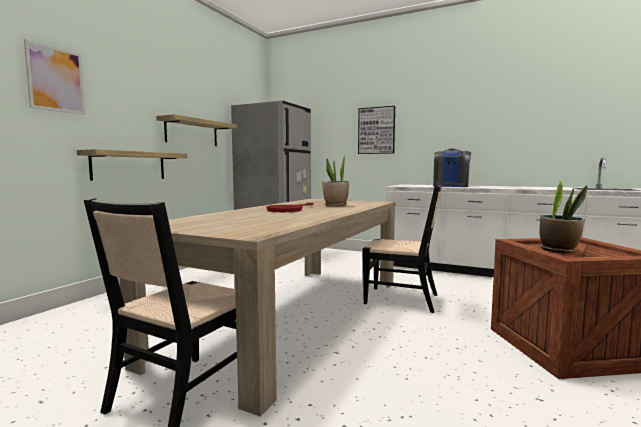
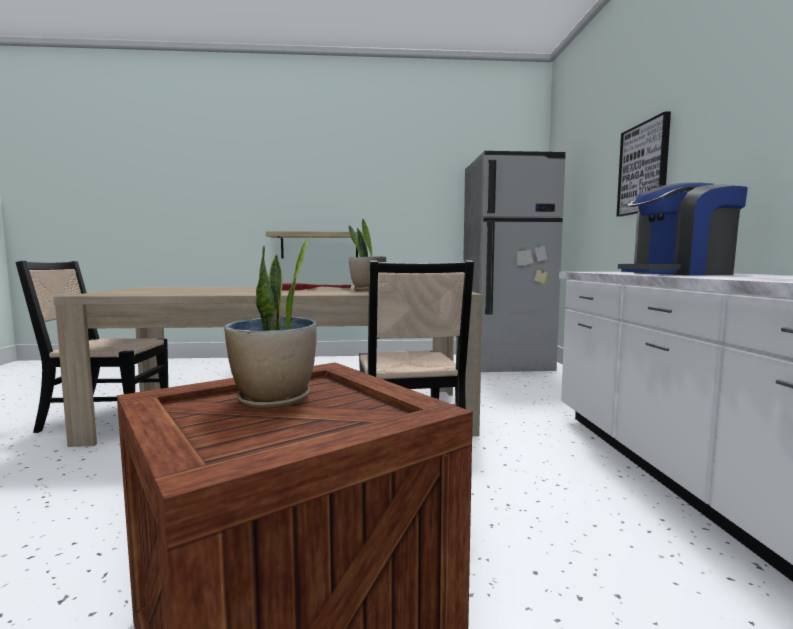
camera: 60 degrees right, 0 degrees up
picture [24,39,85,115] -> none
shelf [156,114,237,146] -> none

